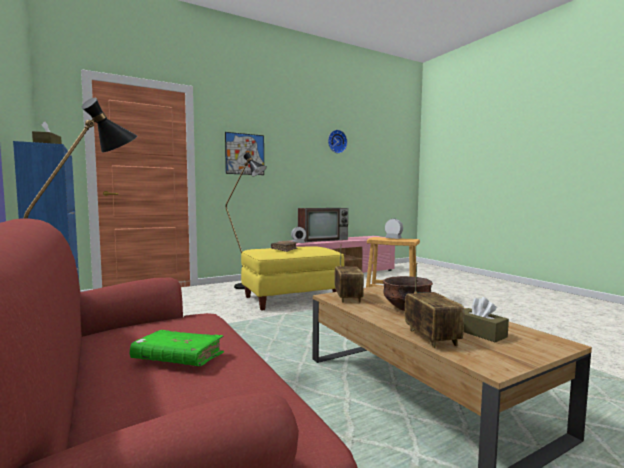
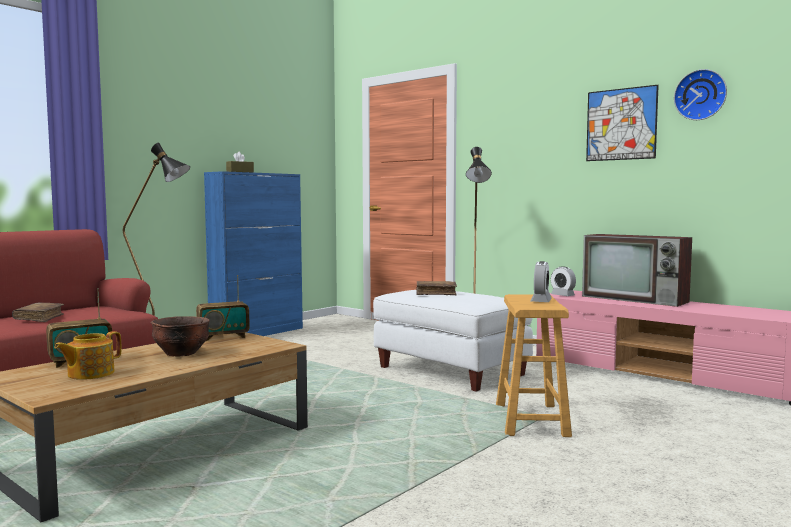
camera: 70 degrees right, 0 degrees up
green book [130,330,224,366] -> brown book [12,303,64,322]
picture [225,132,264,175] -> picture moved to [586,85,659,161]
yellow ottoman [241,246,344,311] -> white ottoman [373,290,533,392]
brown tissue box [464,297,509,343] -> teapot [54,331,121,380]

